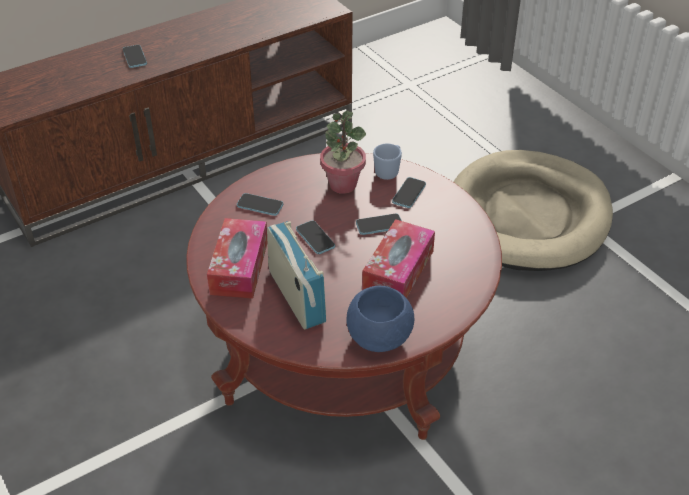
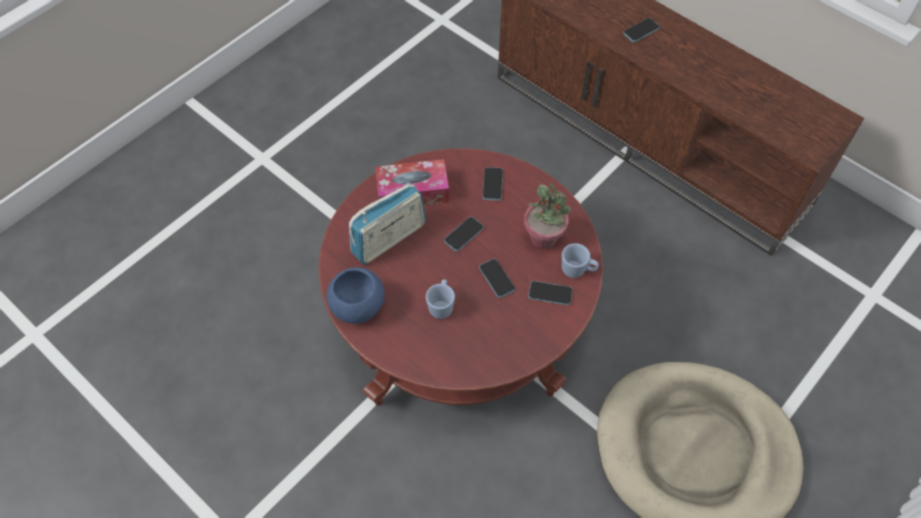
camera: 75 degrees right, 15 degrees up
tissue box [362,219,435,298] -> blue mug [426,279,455,319]

